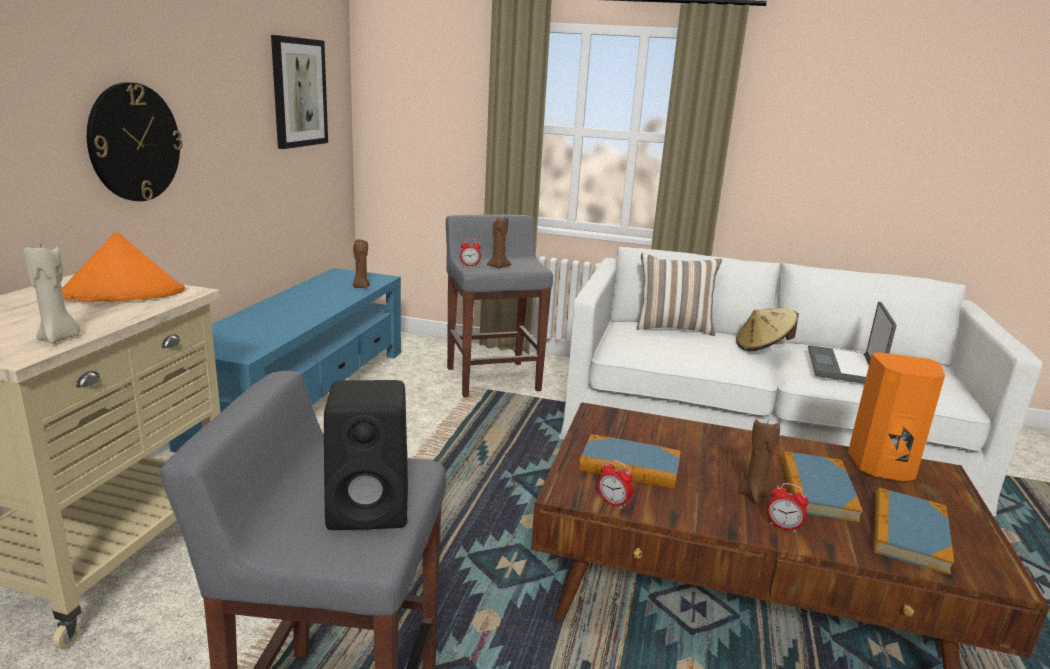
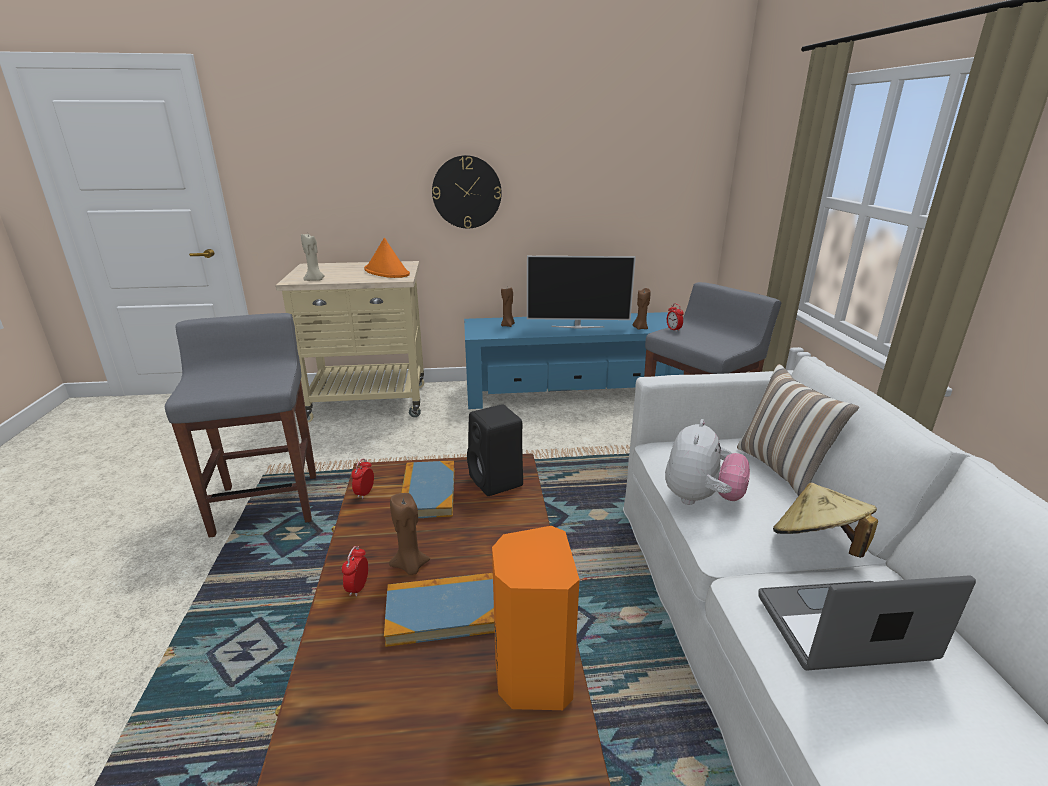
camera: 70 degrees right, 5 degrees up
picture [271,35,328,149] -> none
black speaker [324,380,408,530] -> black speaker moved to [467,404,523,496]
brown candle [486,217,511,269] -> brown candle moved to [501,288,515,327]
book [874,488,954,575] -> none
none -> television [527,256,636,328]
none -> plush toy [665,419,750,505]

